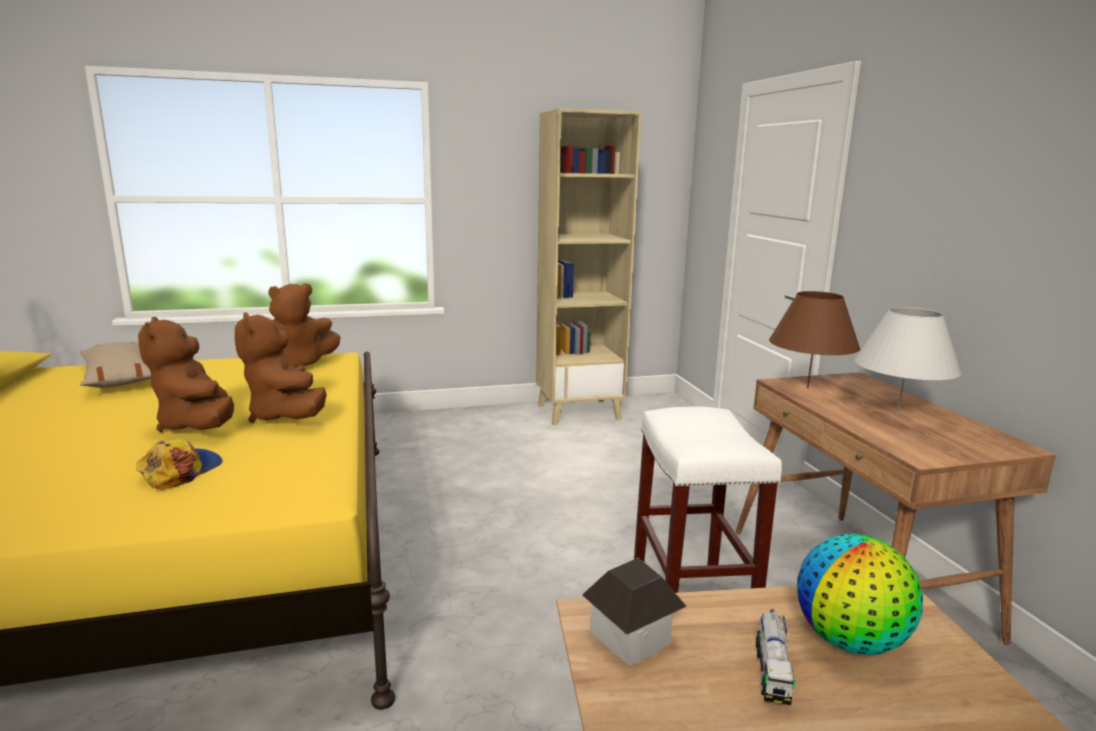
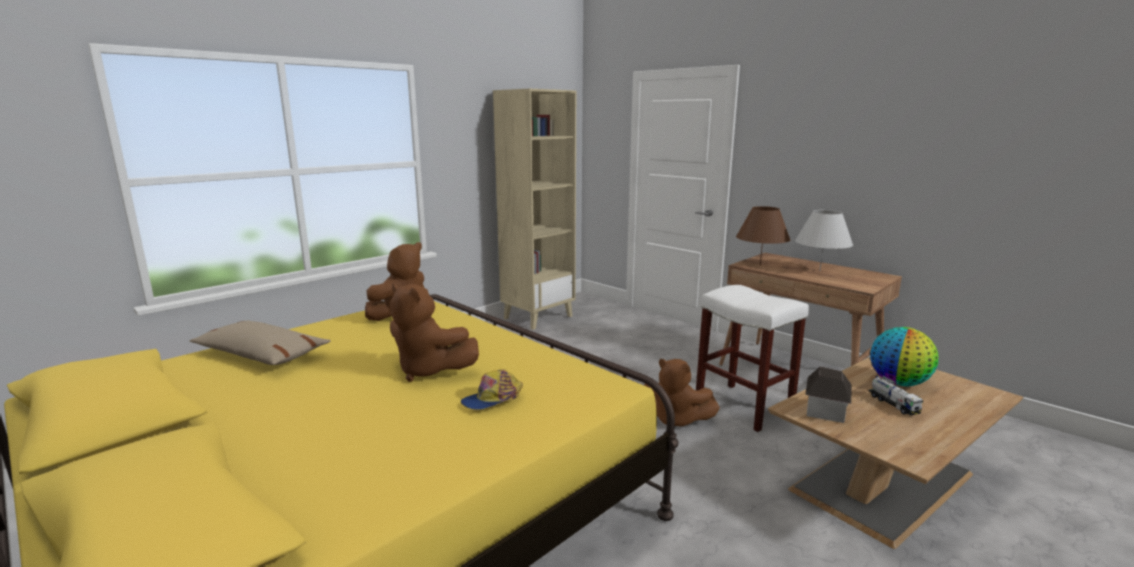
camera: 30 degrees left, 0 degrees up
cap [136,439,223,490] -> cap turned 120 degrees counterclockwise [461,369,523,410]
brown plush toy [235,312,327,423] -> brown plush toy moved to [644,359,720,428]

